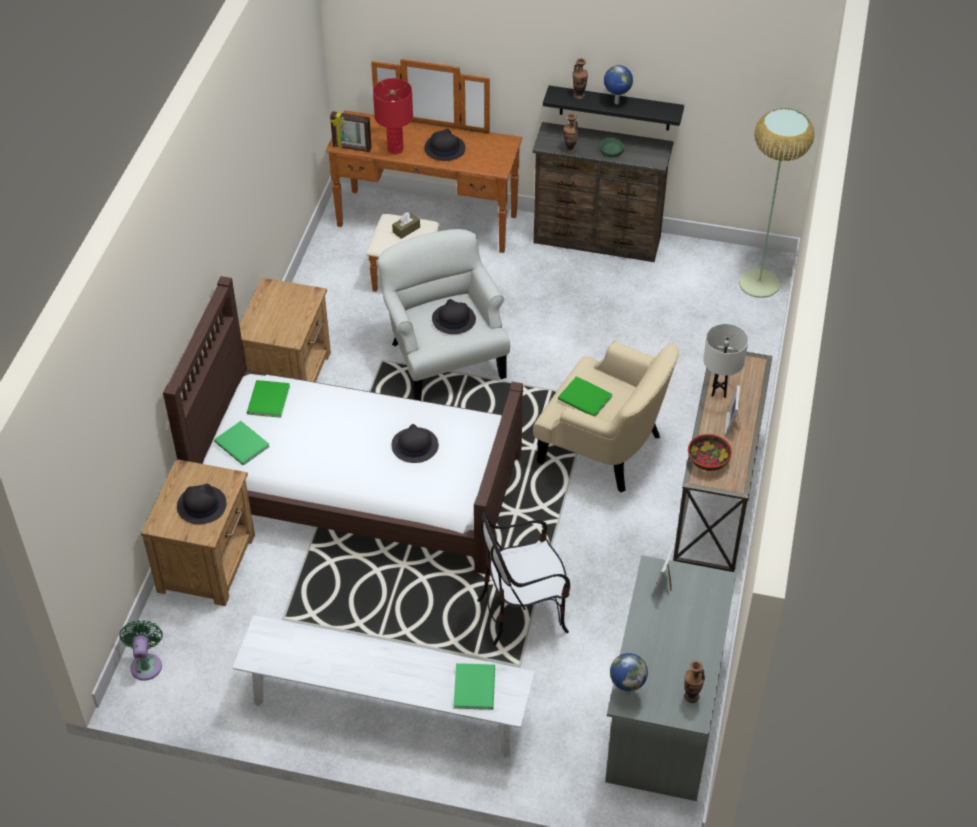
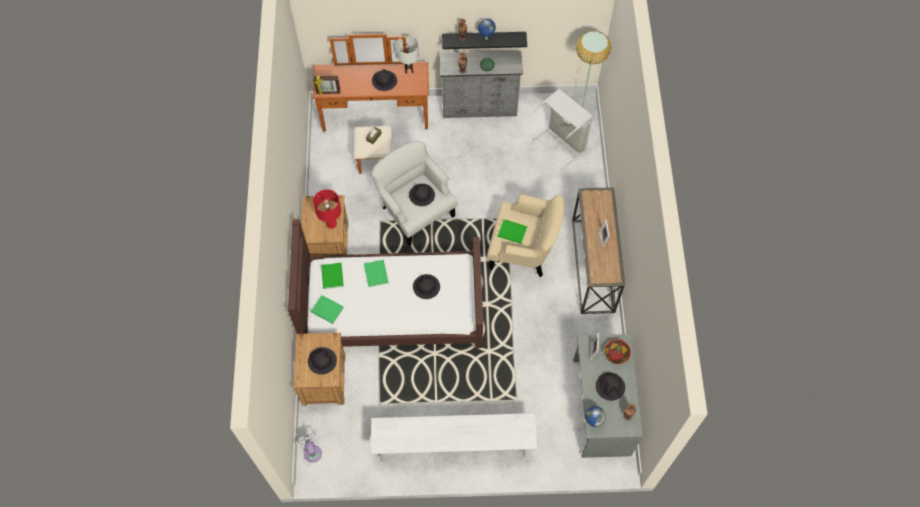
camera: 15 degrees left, 15 degrees up
green fan [119,620,163,681] -> white fan [296,433,322,463]
red table lamp [373,78,413,154] -> red table lamp moved to [313,189,341,229]
green book [454,663,495,710] -> green book moved to [364,260,388,287]
chair [477,512,570,645] -> none
brown dresser [532,122,674,262] -> grey dresser [440,51,523,118]
bowl [688,434,732,471] -> bowl moved to [605,339,631,364]
white table lamp [703,324,748,398] -> white table lamp moved to [396,36,419,74]
none -> grey laundry basket [529,88,593,171]
none -> black hat [596,373,625,401]

